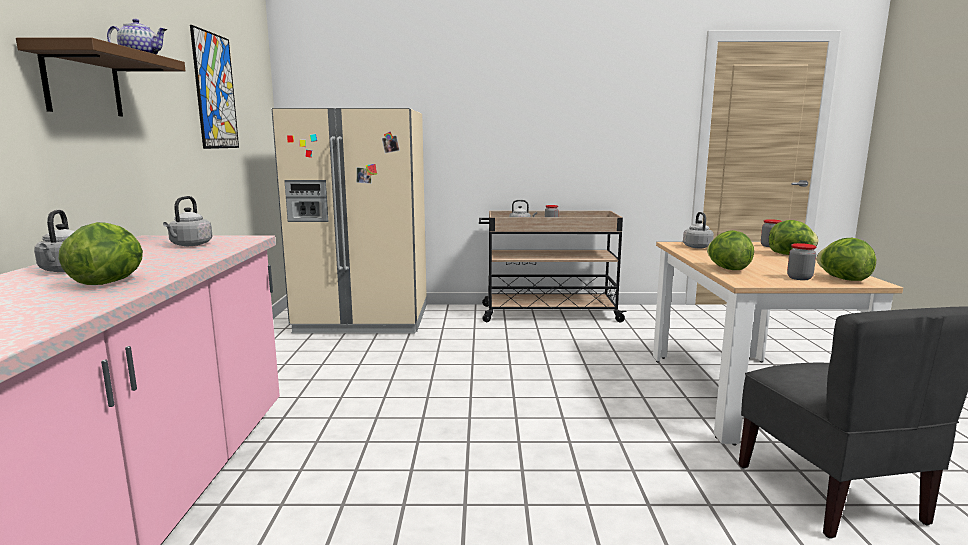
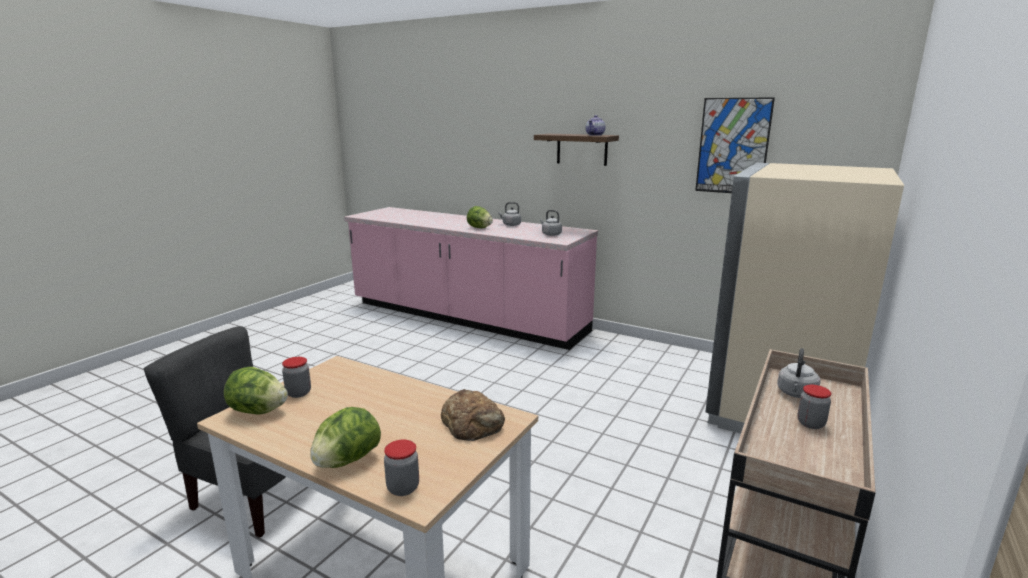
camera: 120 degrees right, 5 degrees up
grey kettle [683,212,714,248] -> bread [441,389,505,441]
lettuce [707,230,754,270] -> none

